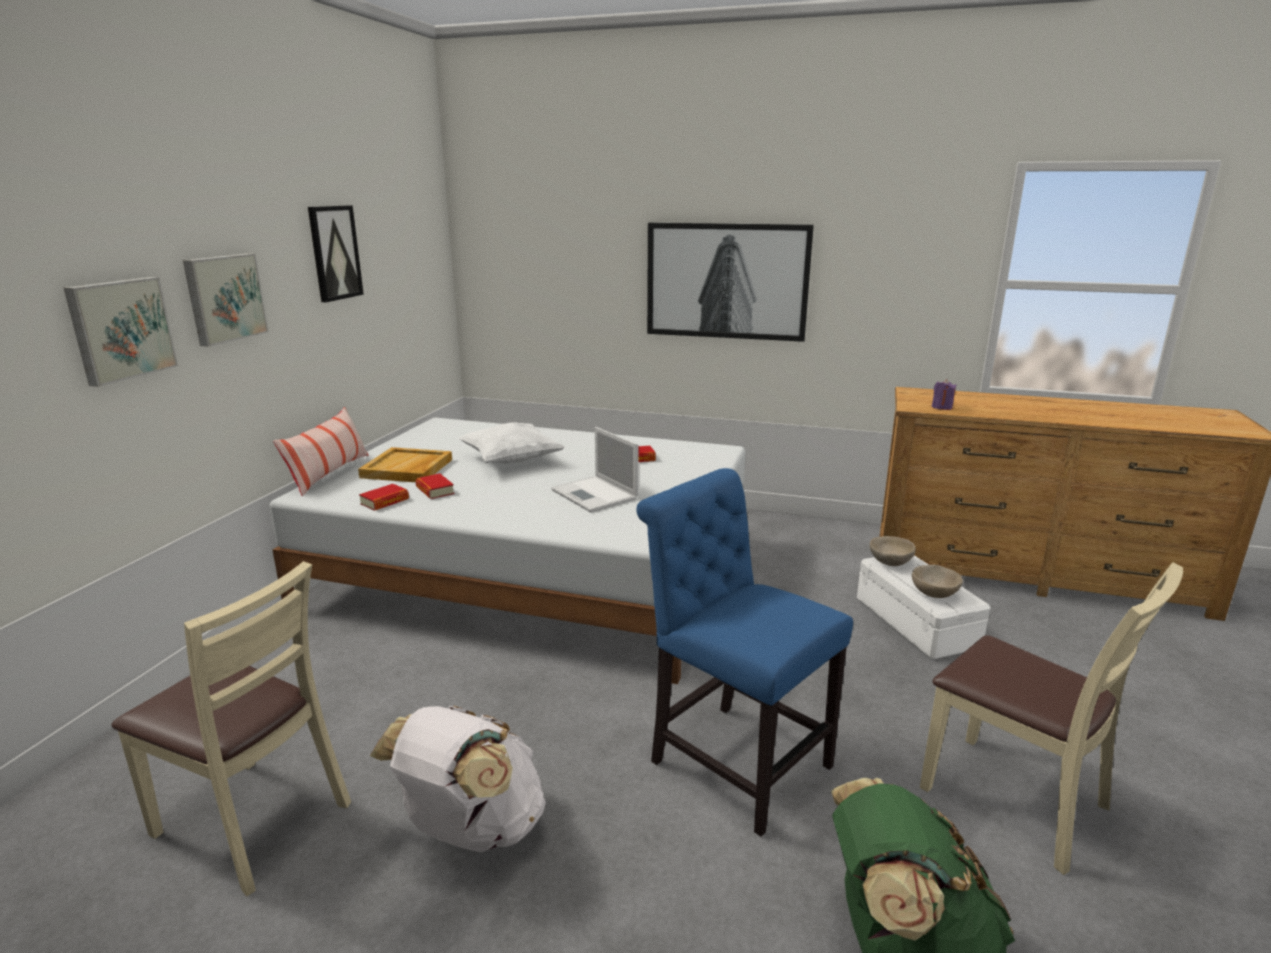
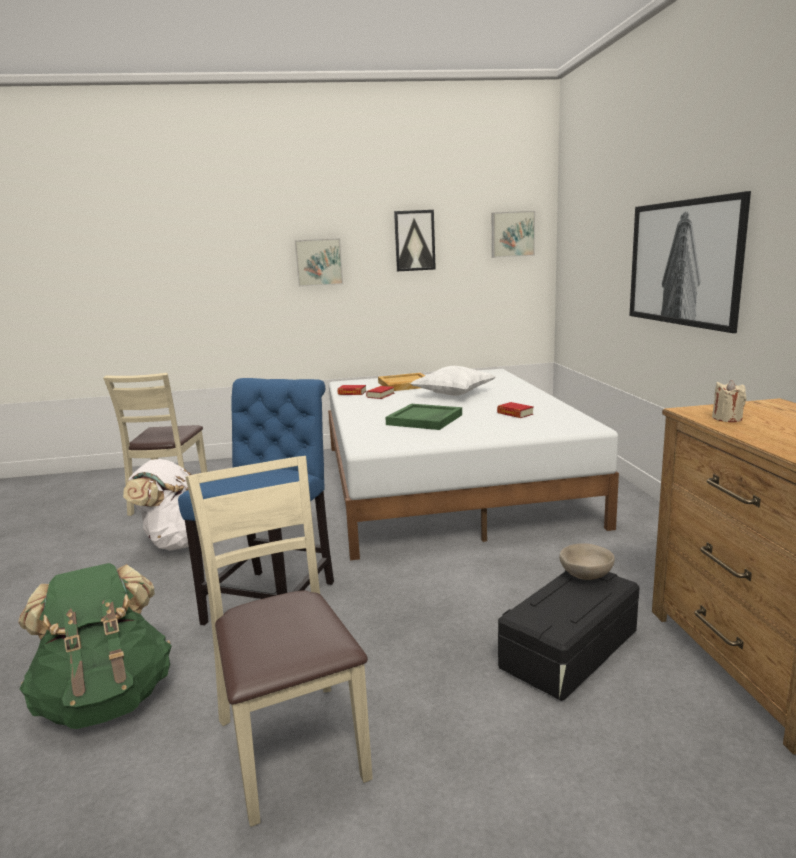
camera: 65 degrees right, 5 degrees down
picture [64,277,178,387] -> picture moved to [492,211,535,258]
pillow [273,407,368,496] -> none
laptop [551,427,639,513] -> green tray [385,404,462,430]
white storage box [857,555,991,660] -> black storage box [498,570,640,701]
beige bowl [912,565,963,598] -> none
beige chair [920,562,1183,875] -> beige chair turned 135 degrees clockwise [185,456,373,827]
purple candle [932,379,957,410] -> beige candle [712,380,746,422]

